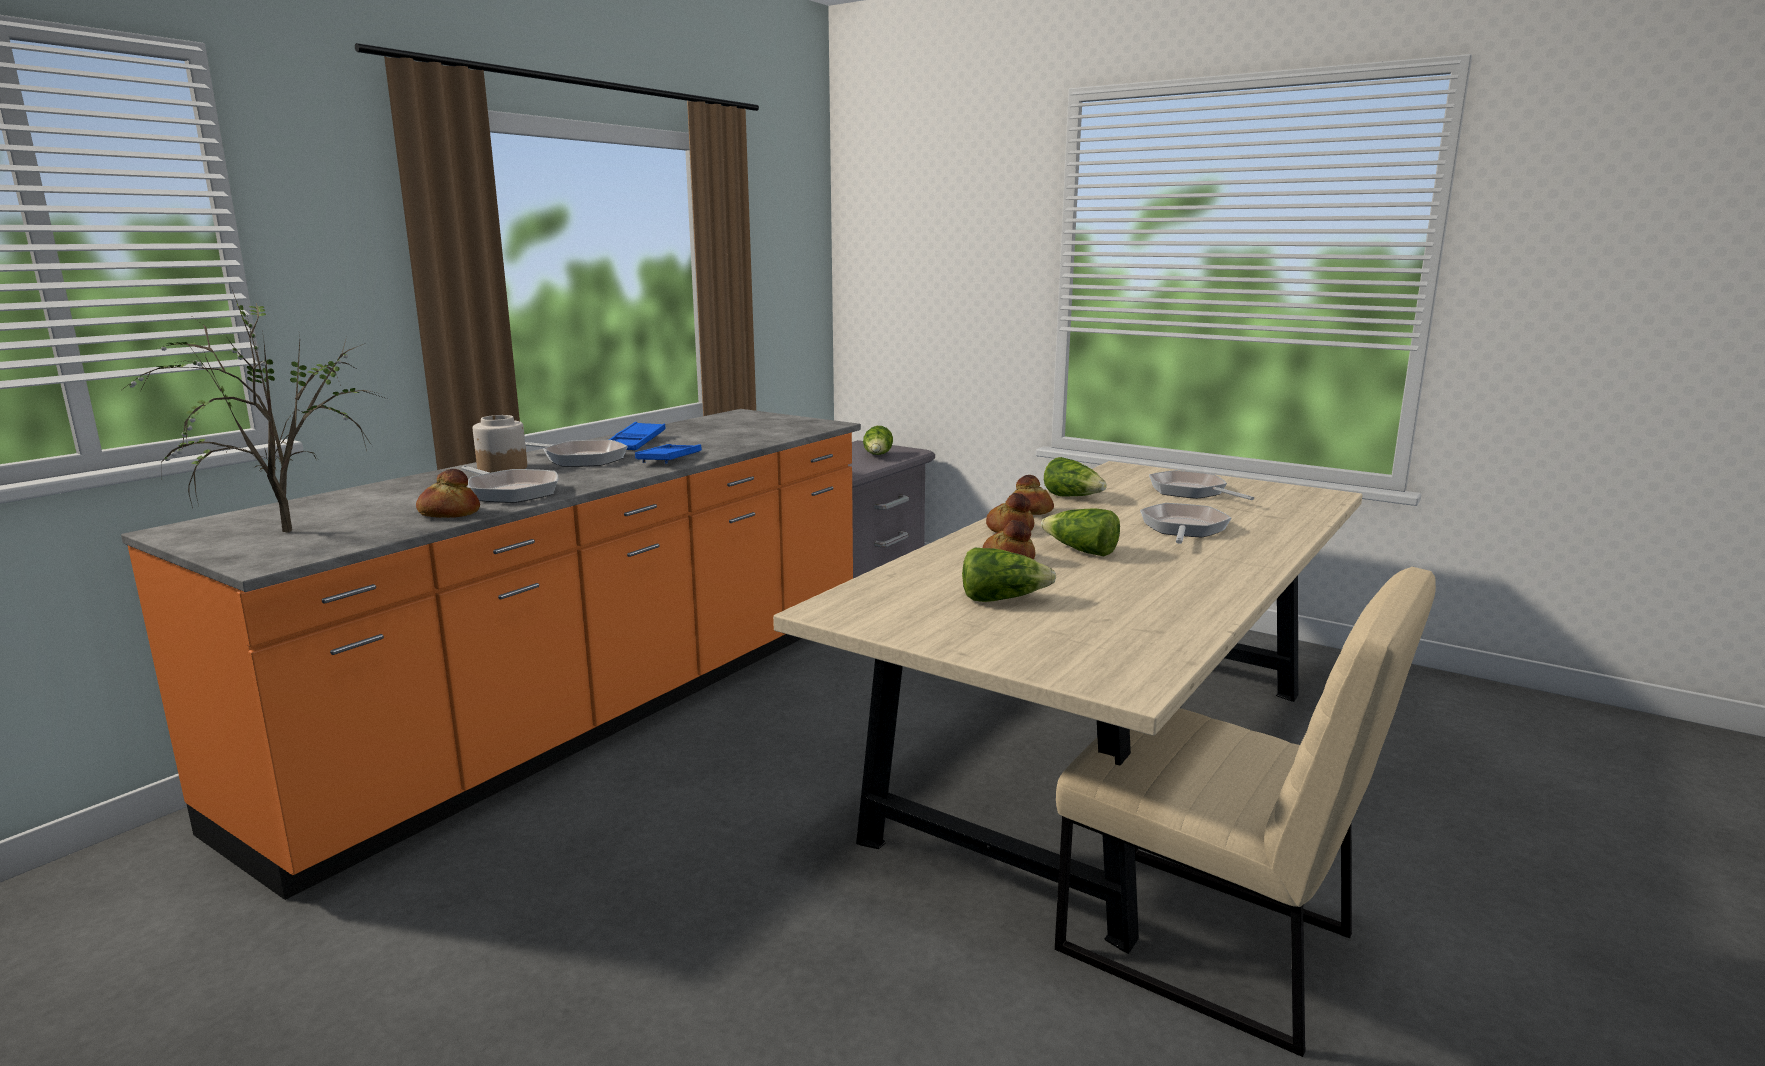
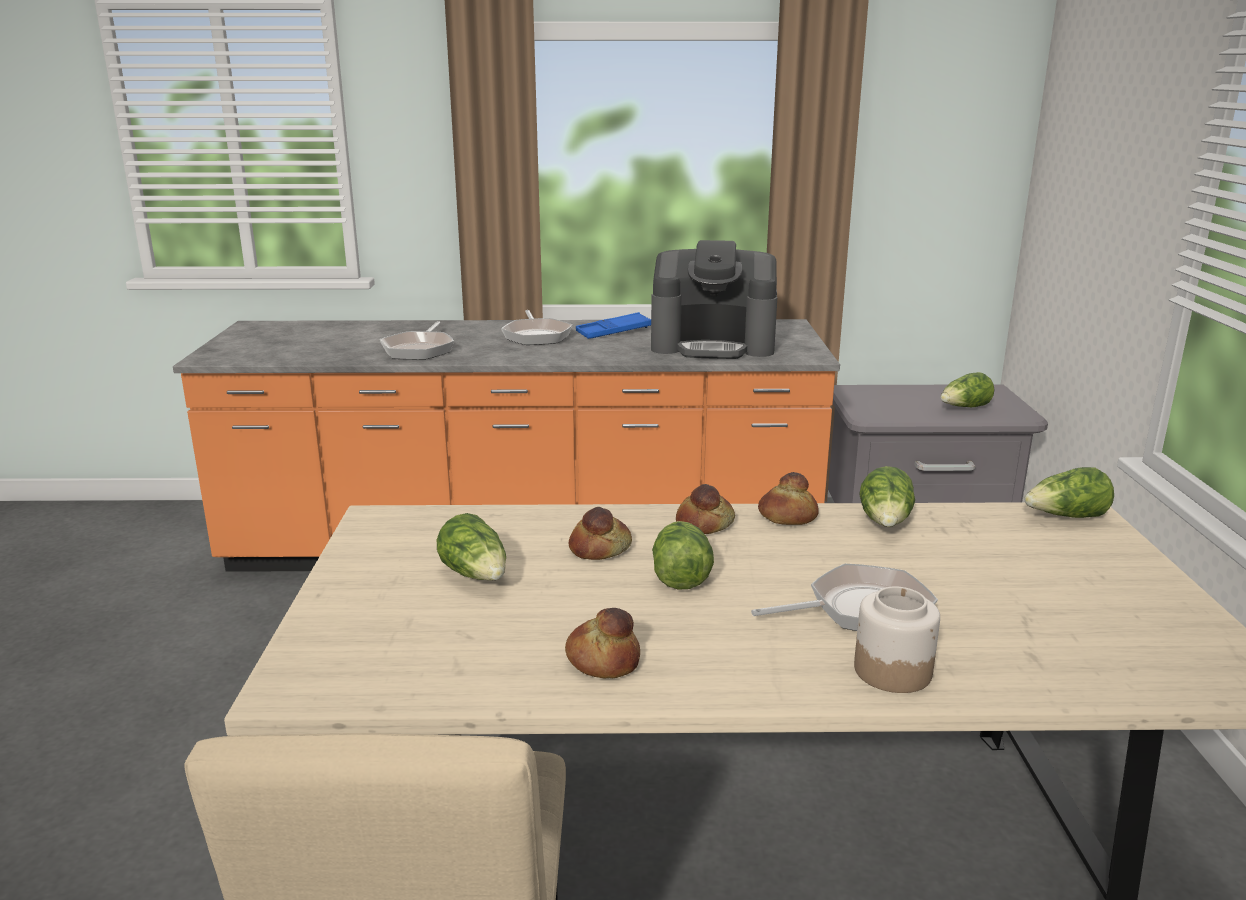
camera: 55 degrees right, 5 degrees up
potted plant [123,290,384,533] -> none
bread [416,469,480,518] -> bread moved to [565,608,640,678]
jar [473,415,527,473] -> jar moved to [854,587,940,693]
blue tray [635,444,702,464] -> none
frying pan [1149,470,1254,500] -> none
none -> coffee machine [651,240,777,359]
none -> lettuce [1024,467,1114,518]

